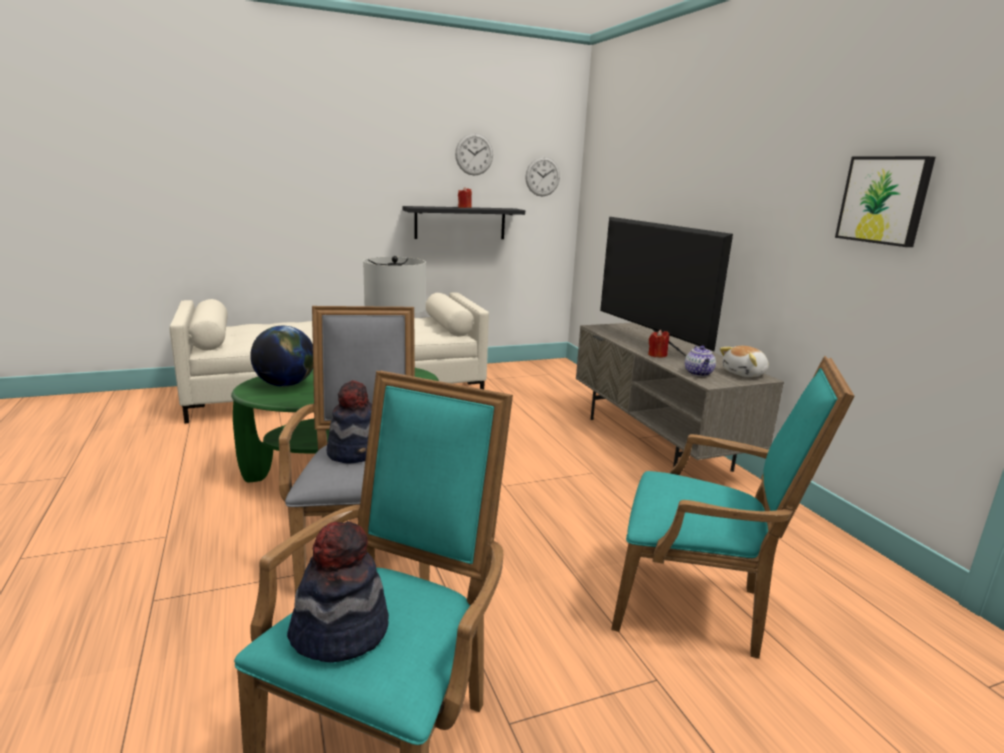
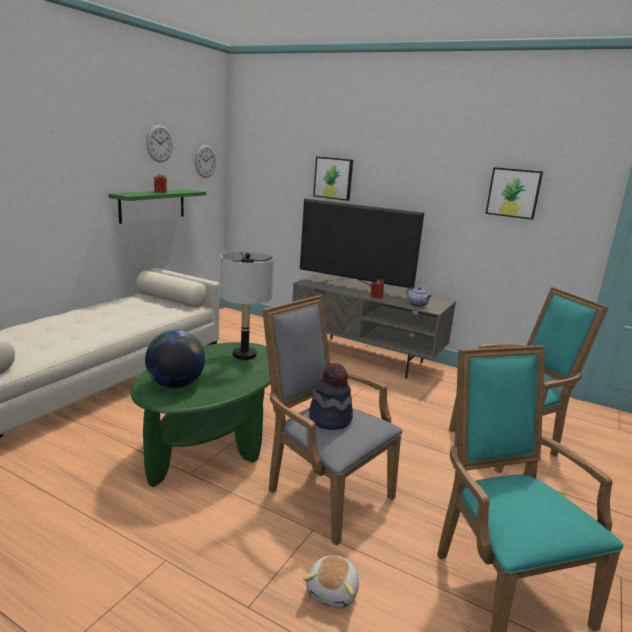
camera: 40 degrees left, 0 degrees up
hat [287,521,389,663] -> none
black shelf [403,206,525,239] -> green shelf [109,189,206,224]
plush toy [720,346,769,377] -> plush toy moved to [303,555,359,608]
none -> picture [313,157,353,201]

